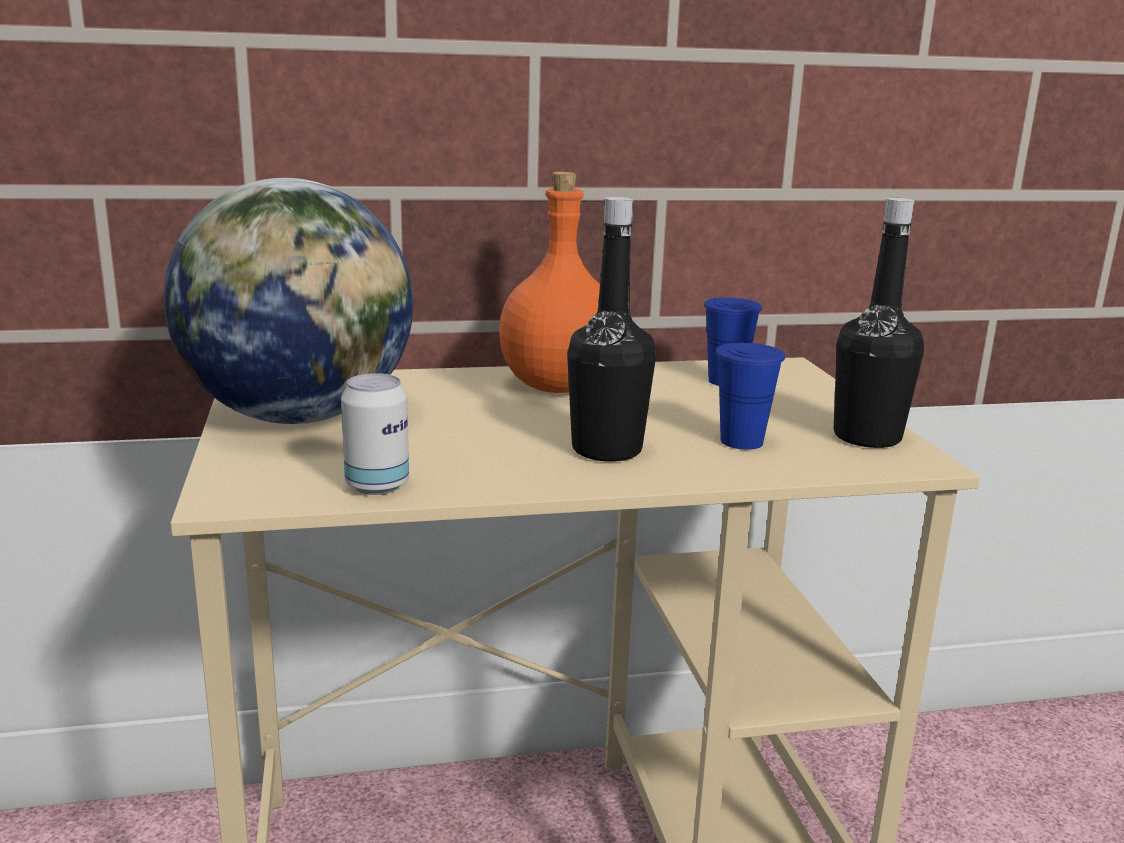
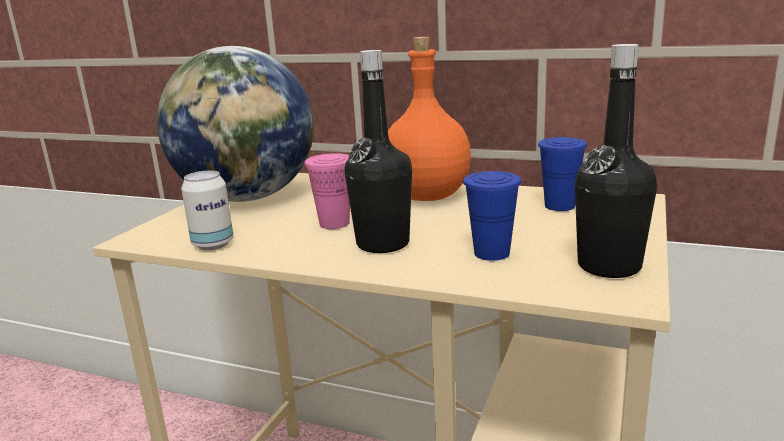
camera: 35 degrees right, 0 degrees up
none -> pink cup [305,153,350,229]

